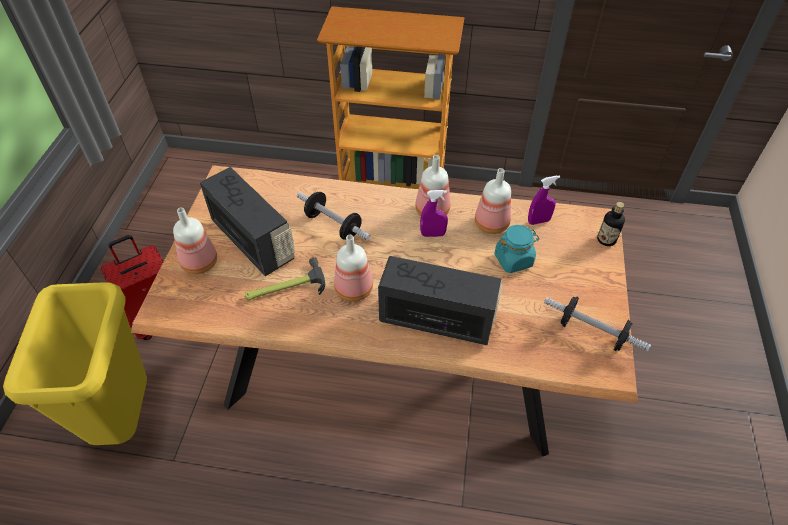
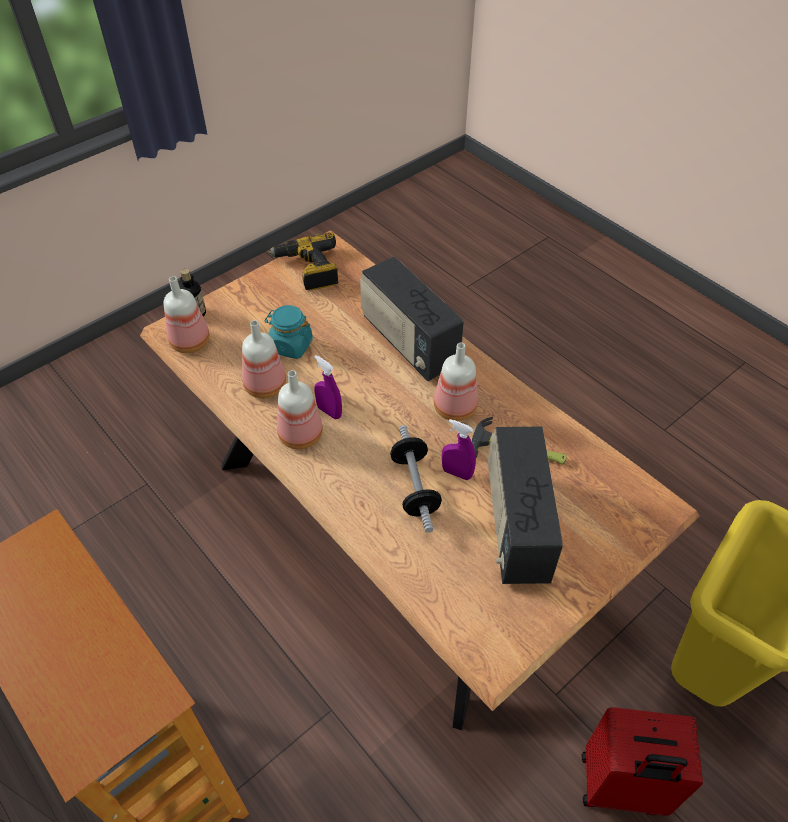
camera: 140 degrees left, 0 degrees up
bottle [173,207,217,274] -> bottle moved to [164,276,210,353]
purple spray bottle [528,175,560,225] -> purple spray bottle moved to [442,419,476,480]
dumbbell [544,296,651,351] -> power drill [268,232,339,290]

